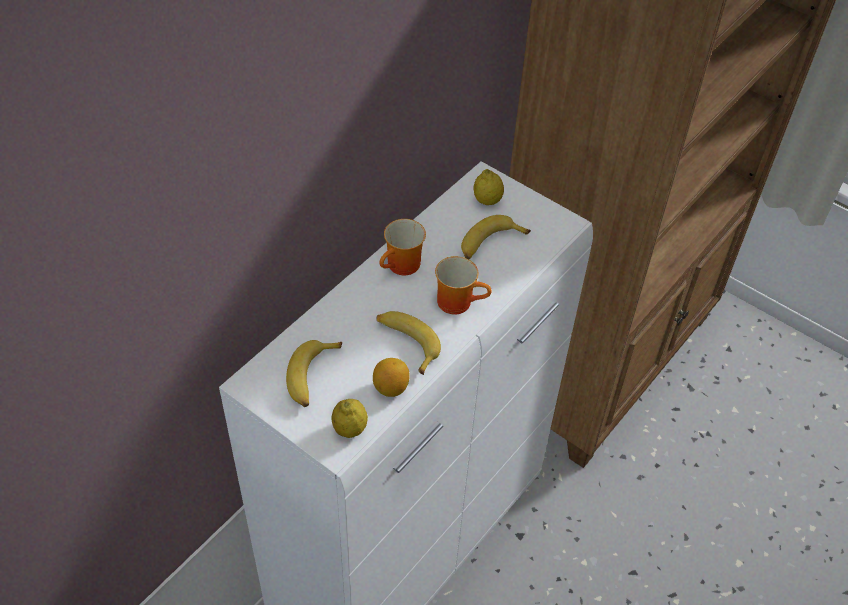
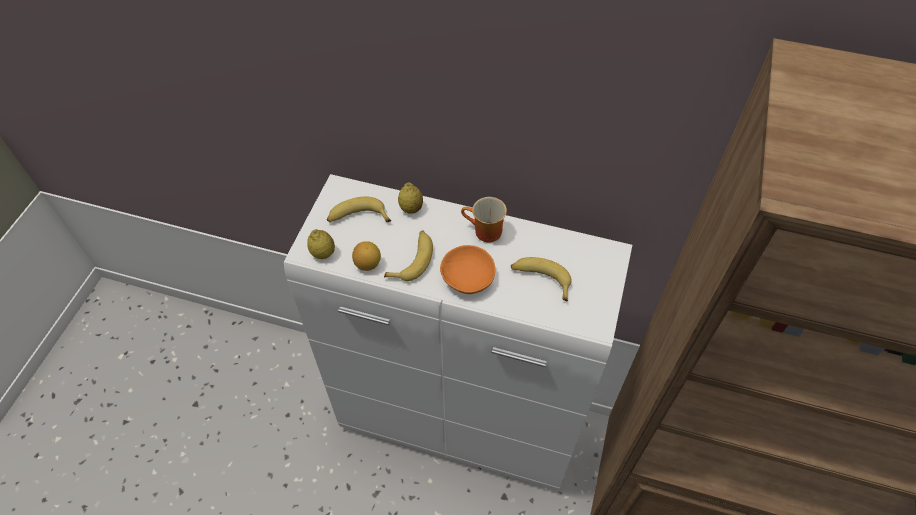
camera: 70 degrees right, 5 degrees up
mug [435,256,492,315] -> orange bowl [440,245,495,294]
lemon [473,169,504,205] -> lemon moved to [398,182,423,214]

